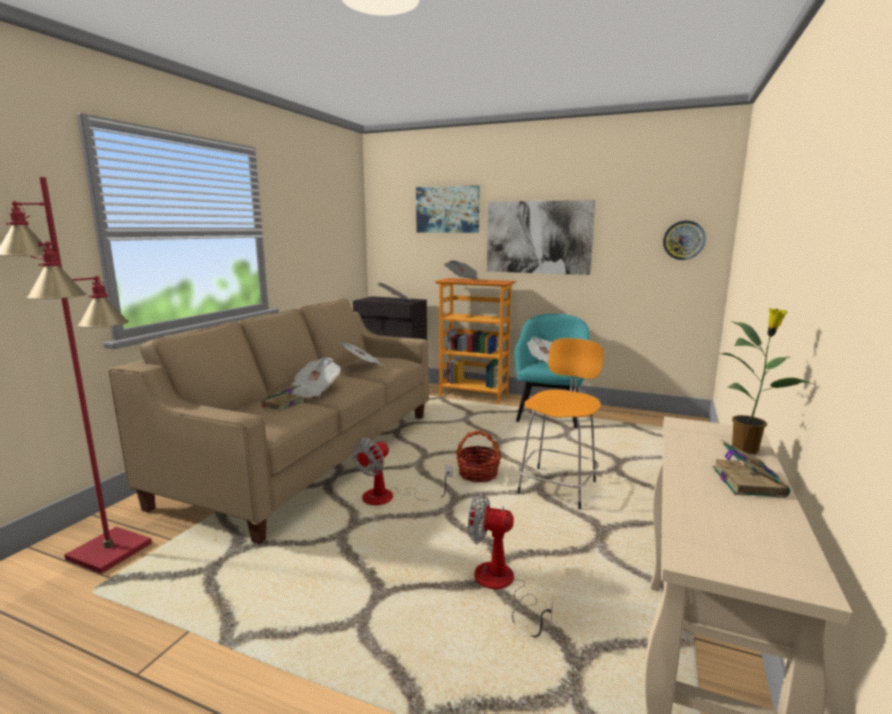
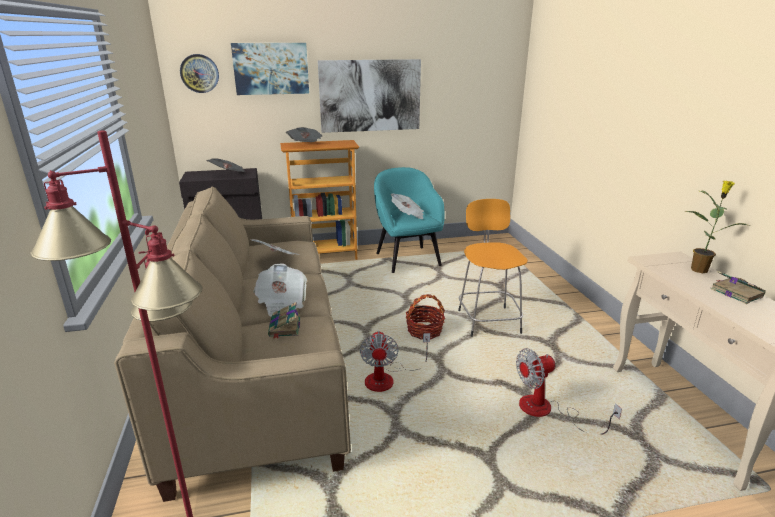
camera: 35 degrees left, 10 degrees up
wall clock [663,221,706,260] -> wall clock moved to [180,54,219,93]

